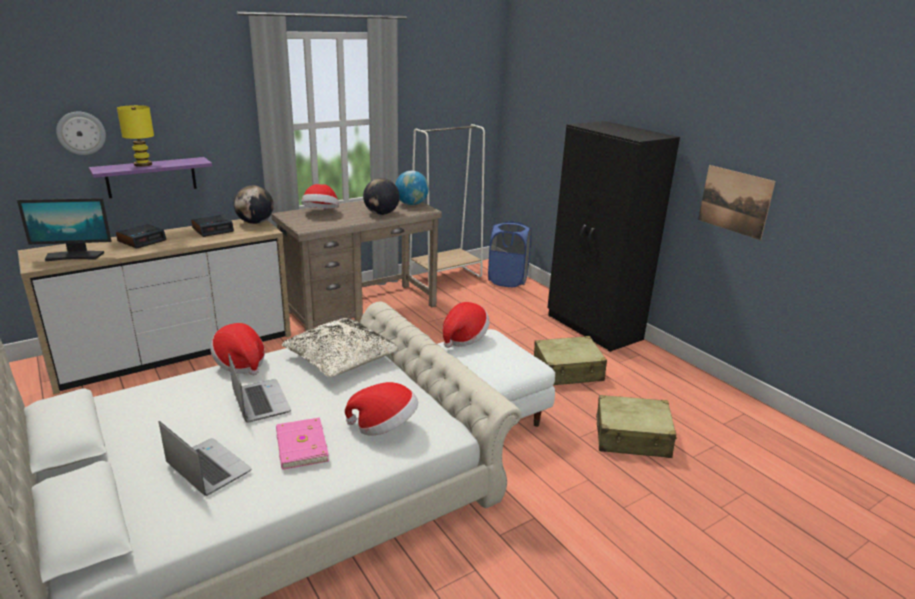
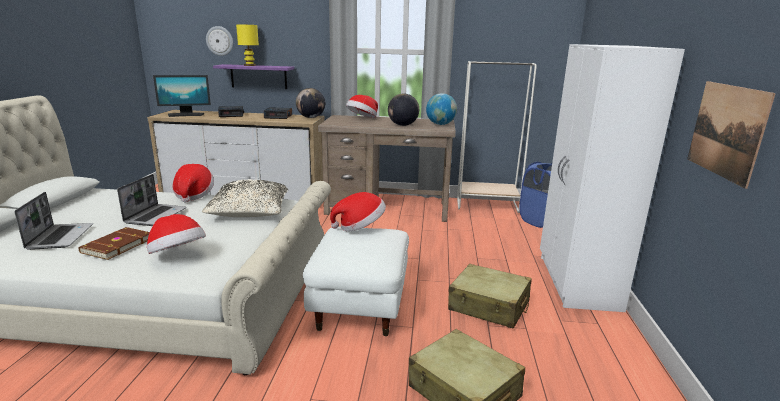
camera: 40 degrees right, 5 degrees down
monitor [17,198,112,261] -> monitor turned 45 degrees counterclockwise [153,75,211,117]
pink book [276,417,329,470] -> brown book [78,227,150,260]
black wardrobe [547,121,680,352] -> white wardrobe [540,44,685,312]

